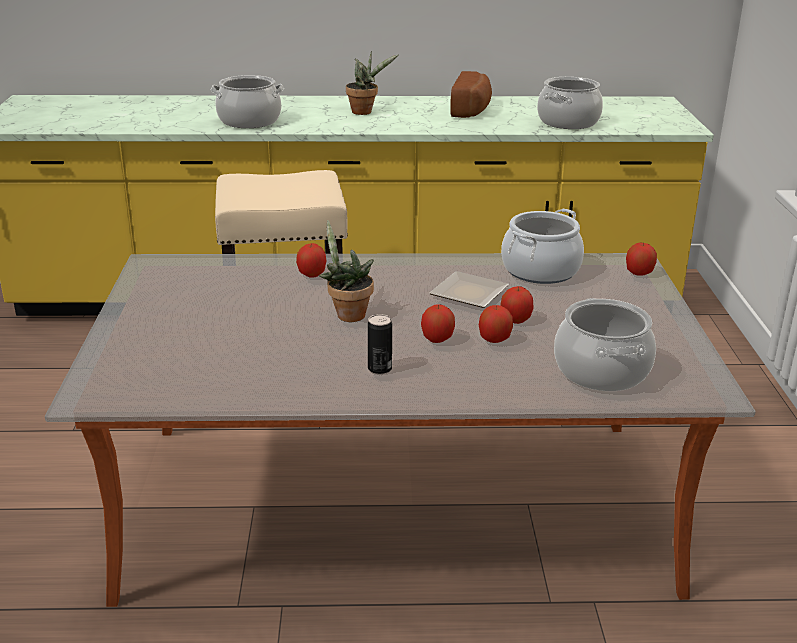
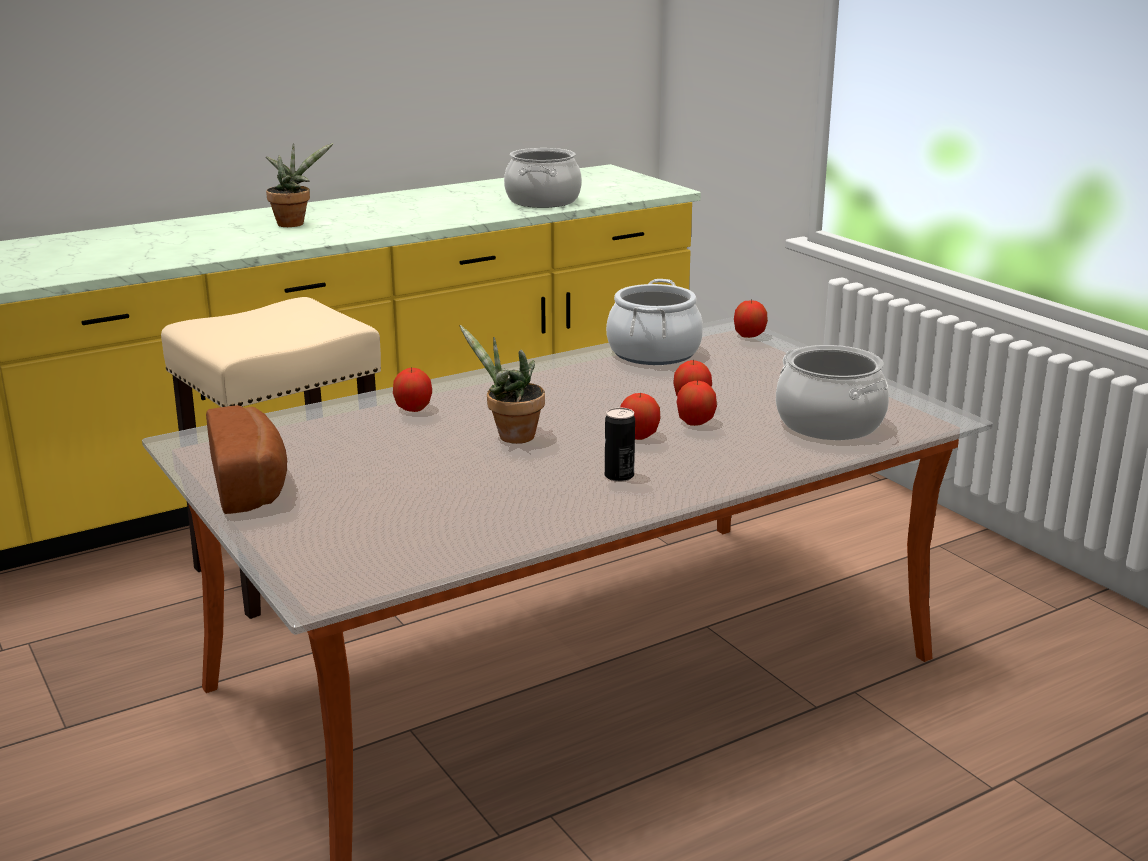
camera: 30 degrees left, 5 degrees down
cooking pot [211,75,284,128] -> none
plate [429,271,509,308] -> none
bread [450,71,492,118] -> bread moved to [206,405,287,514]

